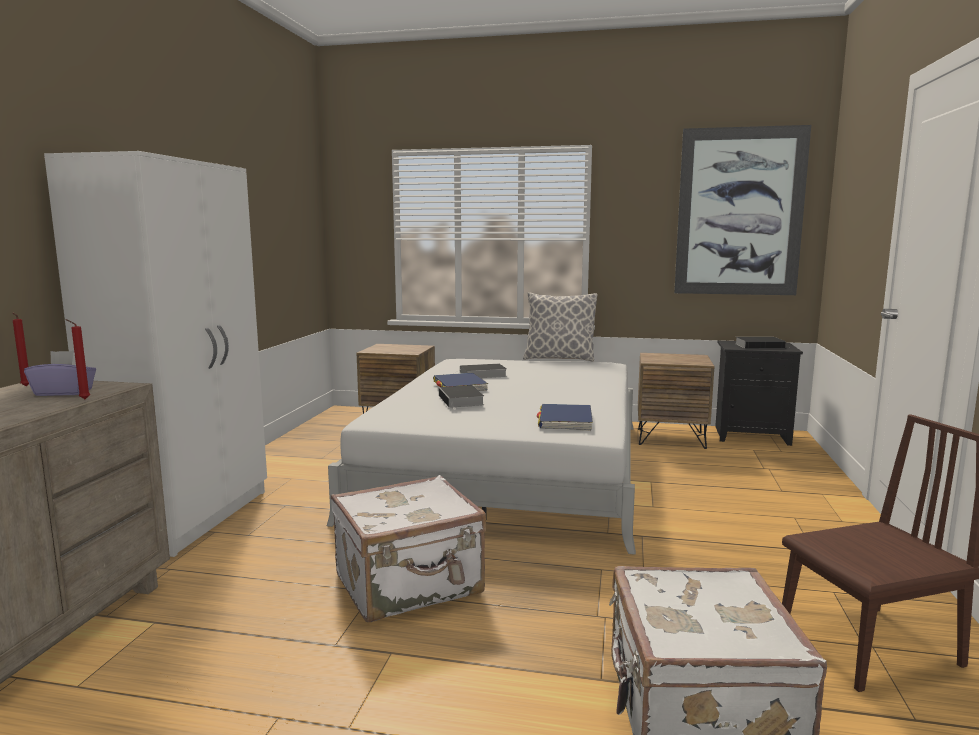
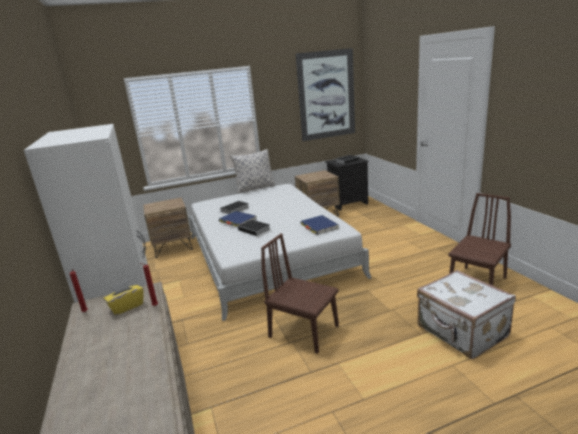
camera: 30 degrees left, 10 degrees up
purple tissue box [24,351,96,396] -> yellow tissue box [104,280,144,315]
white suitcase [331,475,486,622] -> brown chair [261,233,339,354]

